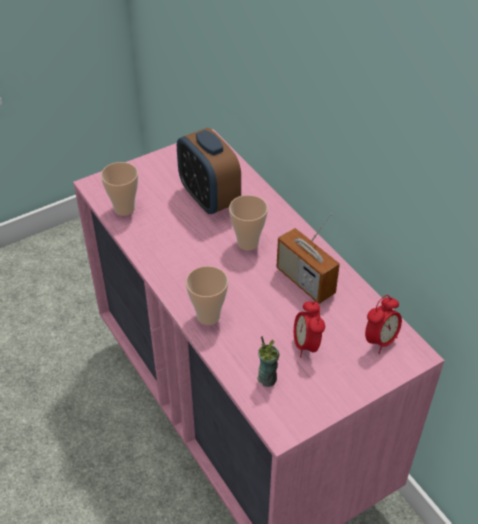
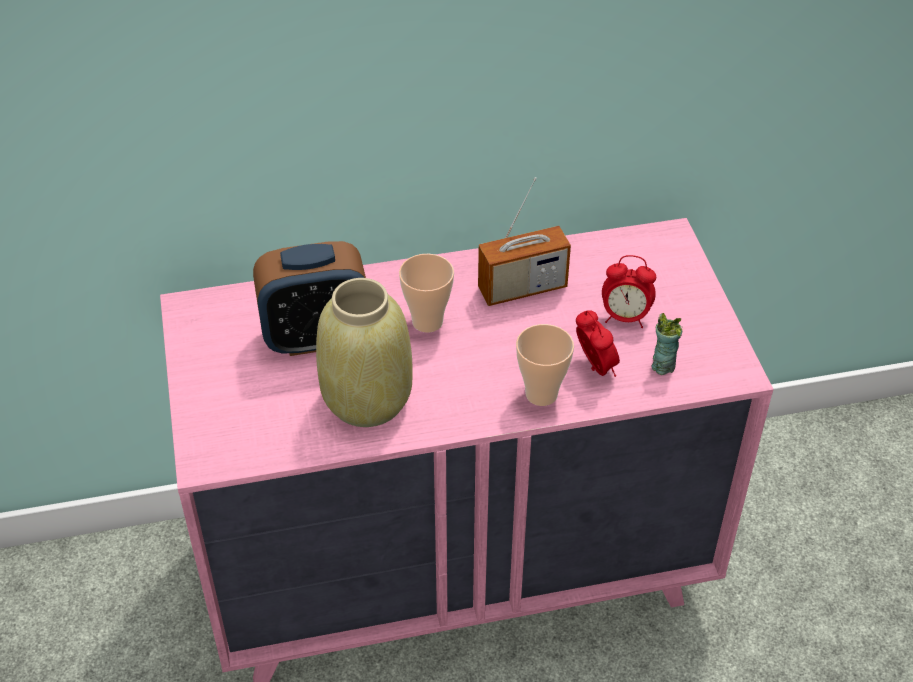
camera: 70 degrees left, 0 degrees up
cup [101,162,138,216] -> none
alarm clock [365,295,402,354] -> alarm clock moved to [576,311,620,377]
none -> beige vase [316,278,413,427]

